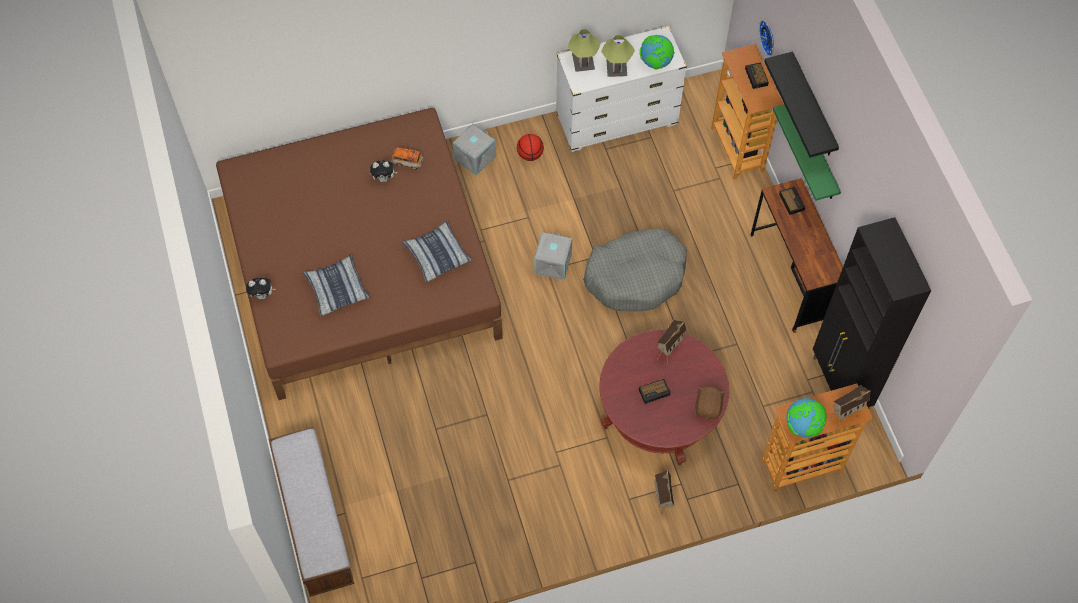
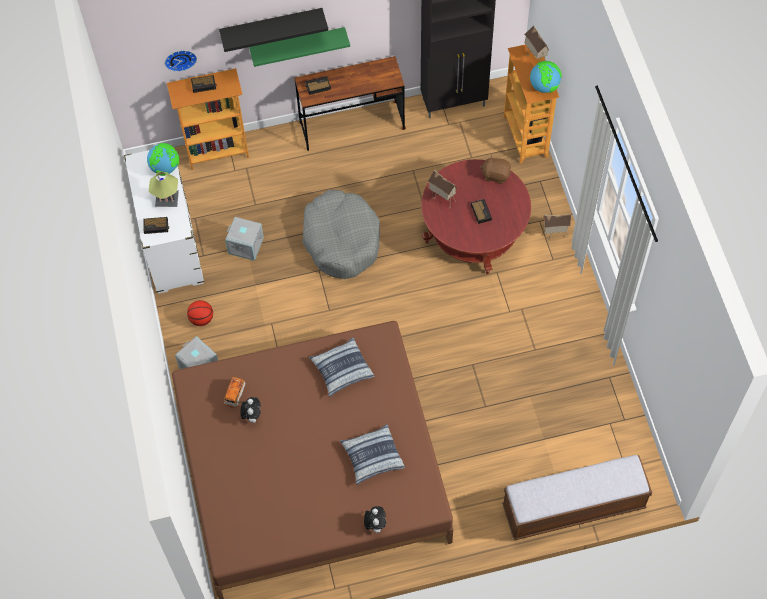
camera: 85 degrees left, 0 degrees up
grey storage box [534,232,572,280] -> grey storage box moved to [225,217,264,261]
table lamp [568,29,601,72] -> alarm clock [143,217,169,234]

